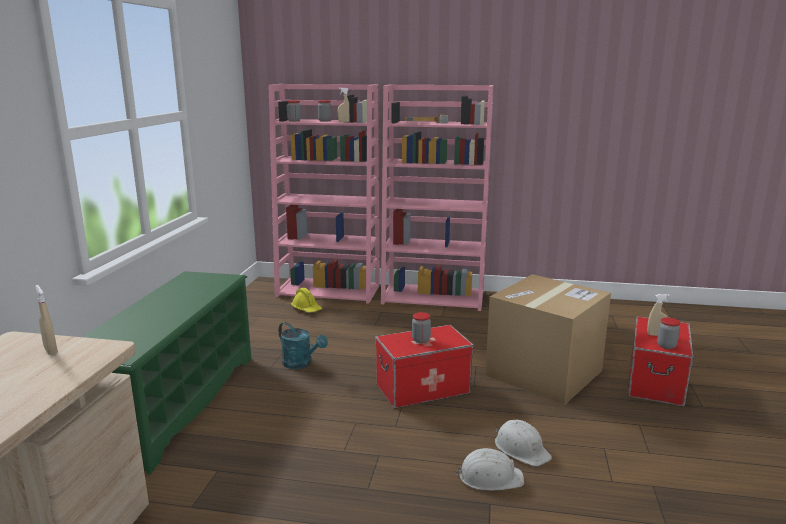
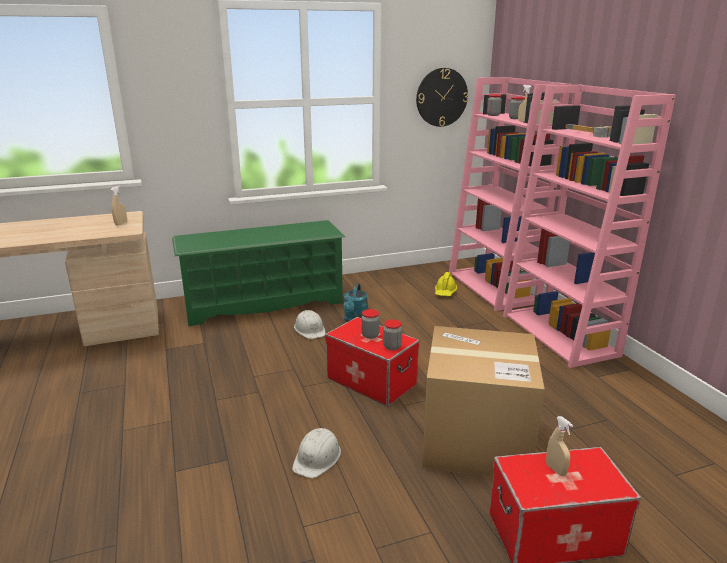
camera: 60 degrees right, 5 degrees up
white hard hat [455,448,524,491] -> white hard hat moved to [294,310,326,339]
jar [657,318,680,349] -> jar moved to [383,319,402,350]
none -> wall clock [416,68,468,127]

